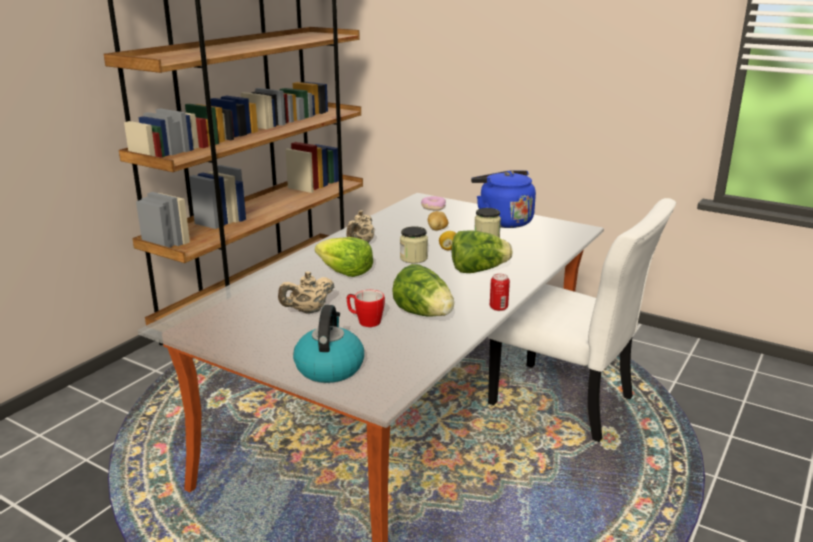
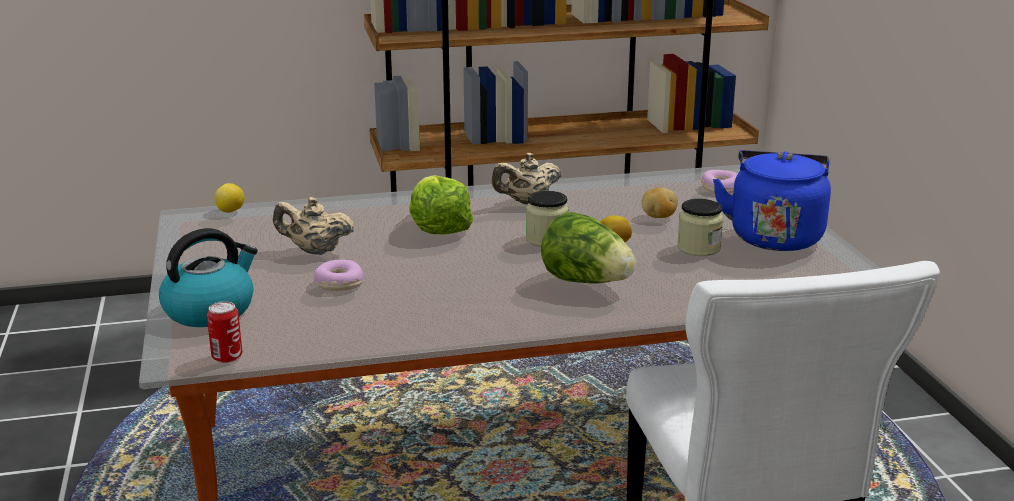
camera: 45 degrees right, 0 degrees up
mug [347,290,385,327] -> donut [314,259,364,291]
lettuce [392,264,454,317] -> none
can [490,274,510,311] -> can moved to [207,301,242,363]
none -> lemon [214,183,244,213]

